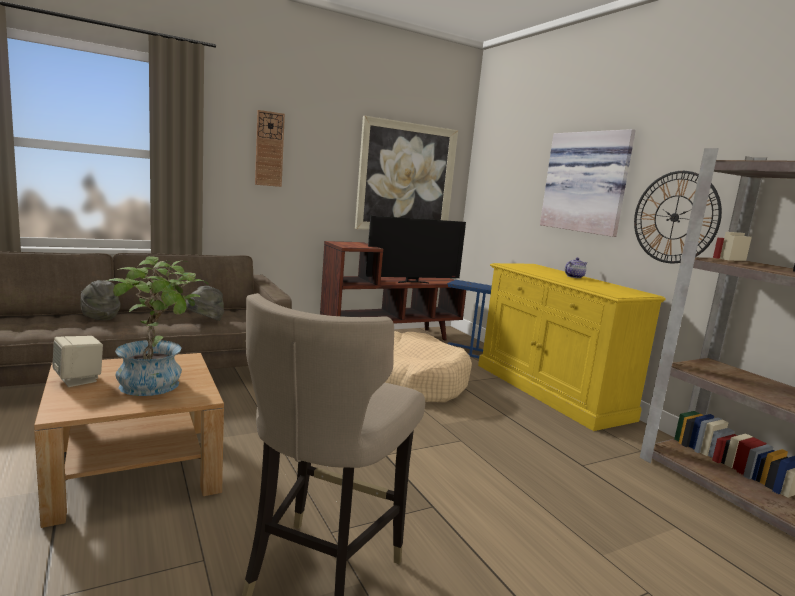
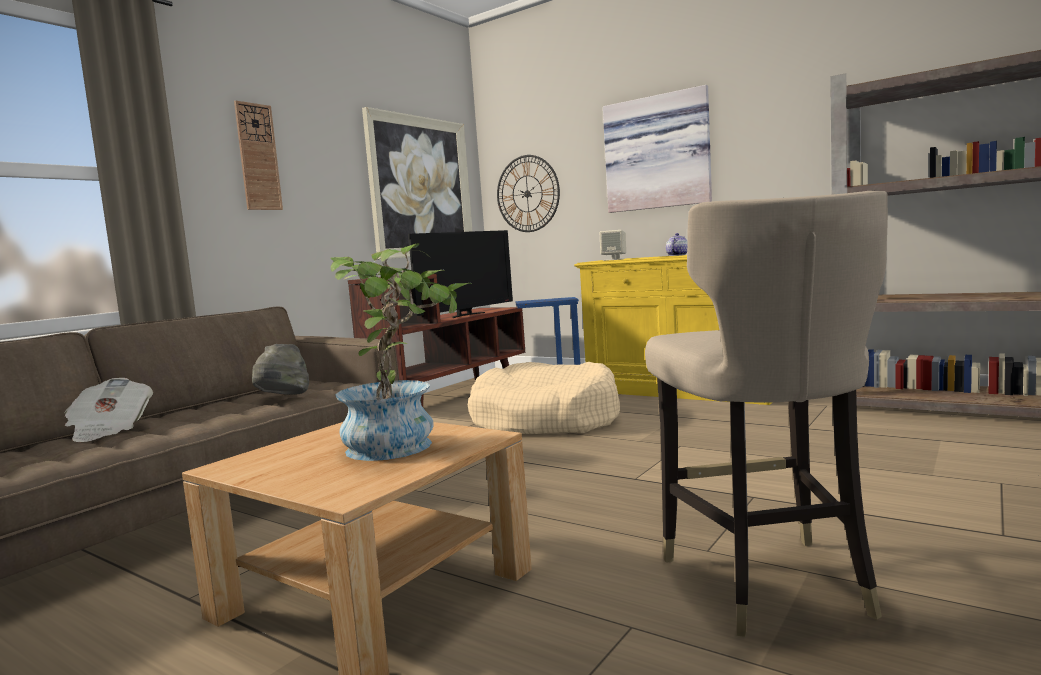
camera: 25 degrees left, 5 degrees down
beige speaker [52,336,103,387] -> beige speaker moved to [600,230,626,261]
grey hat [80,280,121,320] -> newspaper [64,378,153,442]
wall clock [634,171,722,263] -> wall clock moved to [497,155,560,232]

